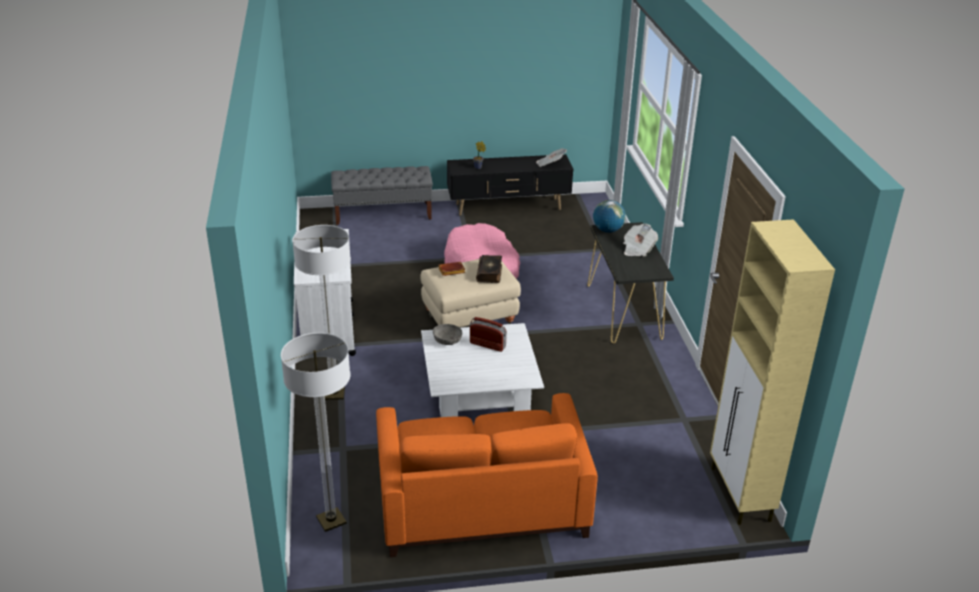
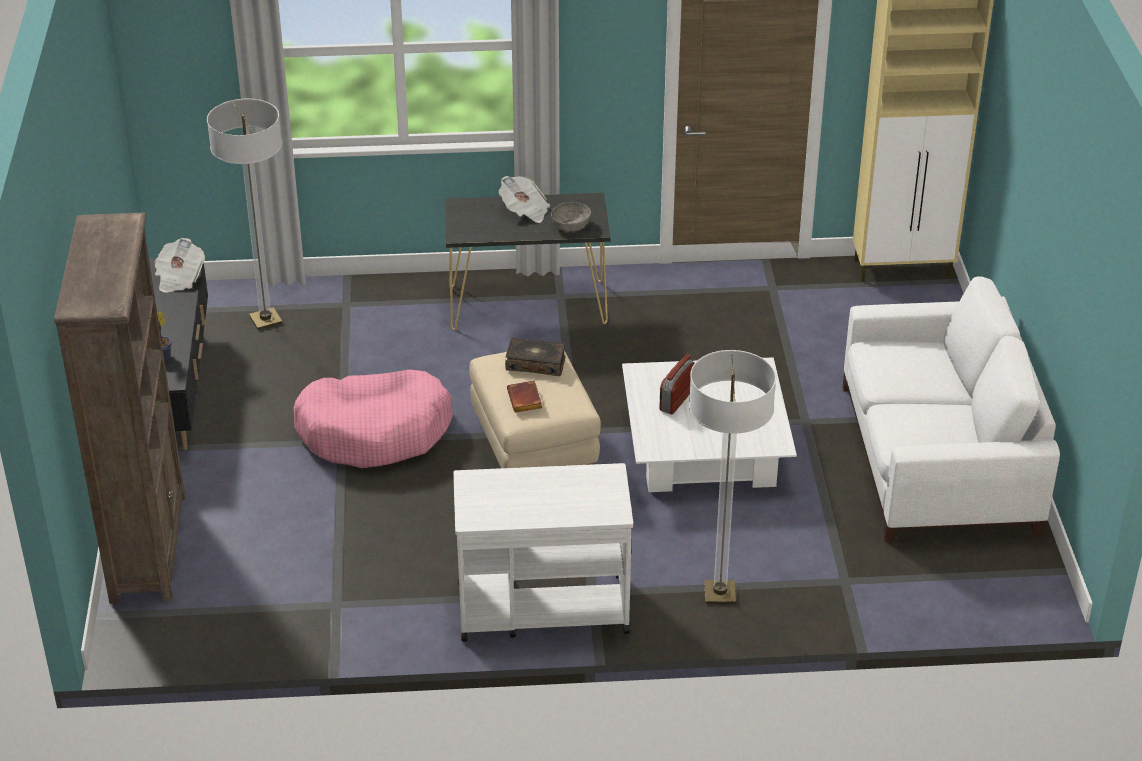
camera: 85 degrees left, 5 degrees up
floor lamp [281,333,351,532] -> floor lamp moved to [207,99,282,330]
grey bench [331,166,433,225] -> brown bookcase [54,213,185,604]
orange sofa [376,393,598,557] -> white sofa [843,276,1060,542]
grey bowl [433,324,462,345] -> grey bowl moved to [551,202,591,231]
globe [593,200,626,233] -> none

